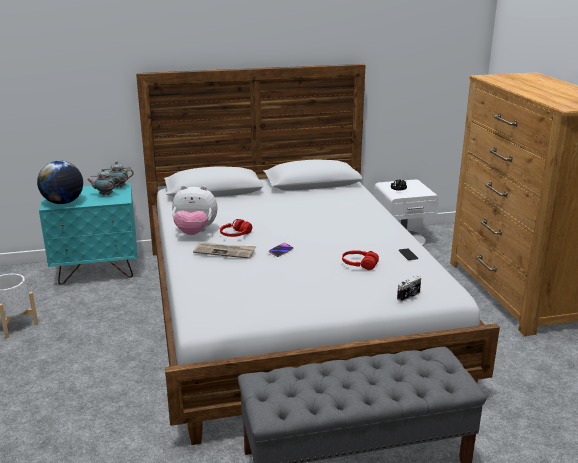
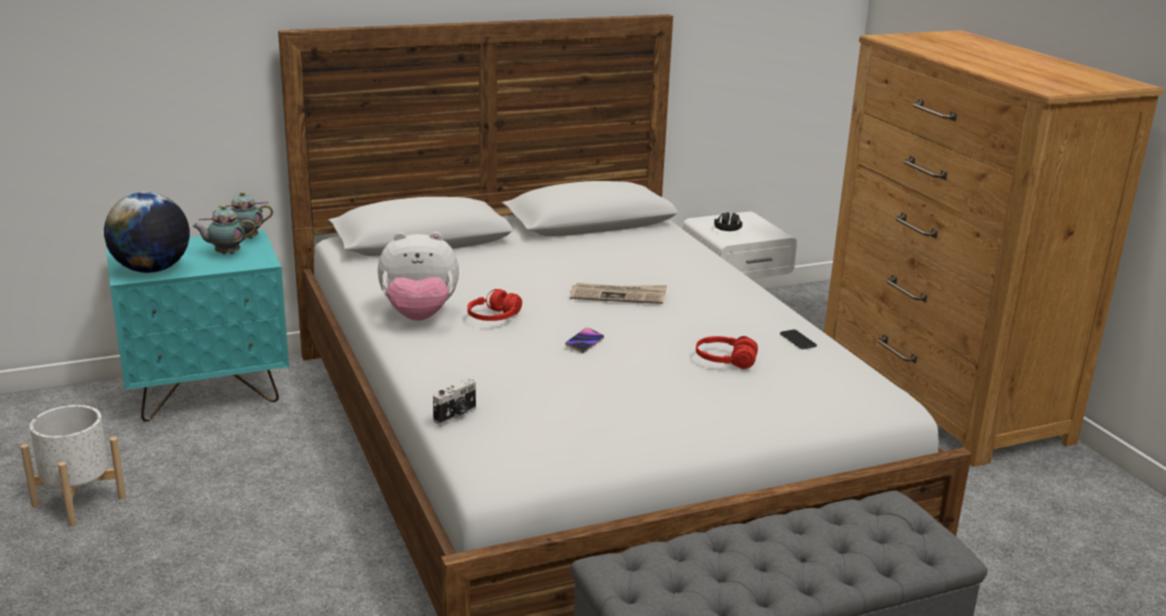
camera: 10 degrees left, 0 degrees up
newspaper [193,242,257,259] -> newspaper moved to [570,283,667,304]
camera [397,276,421,302] -> camera moved to [433,378,476,425]

